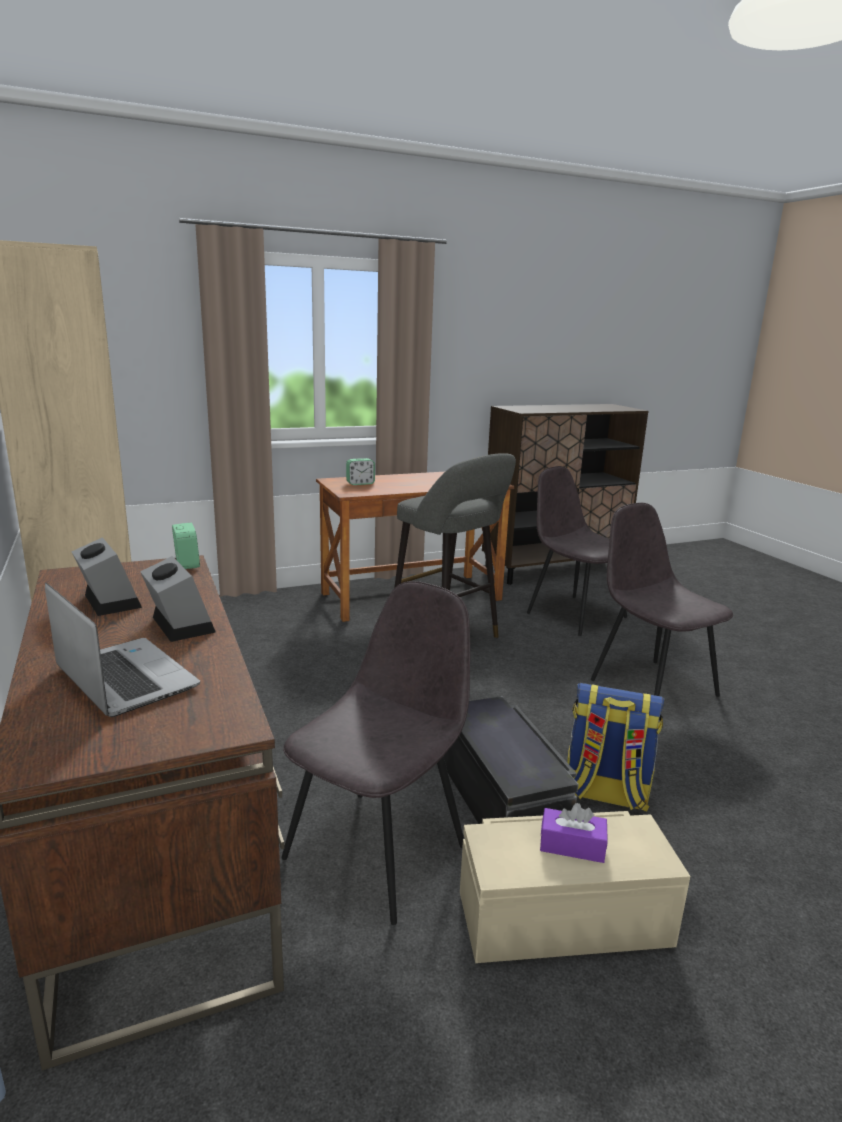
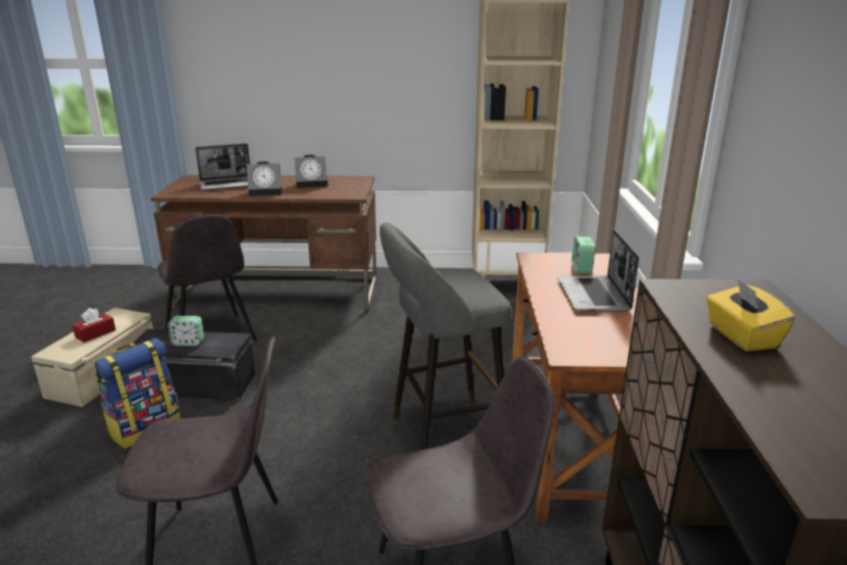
camera: 115 degrees right, 5 degrees up
alarm clock [172,523,200,569] -> alarm clock moved to [168,316,204,346]
purple tissue box [540,803,608,863] -> red tissue box [72,308,116,343]
none -> laptop [557,230,639,312]
none -> yellow tissue box [706,278,795,351]

